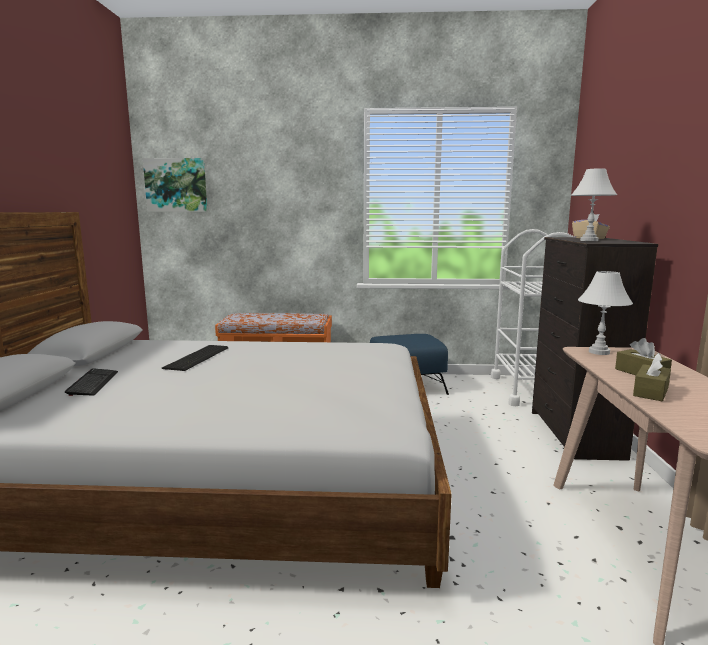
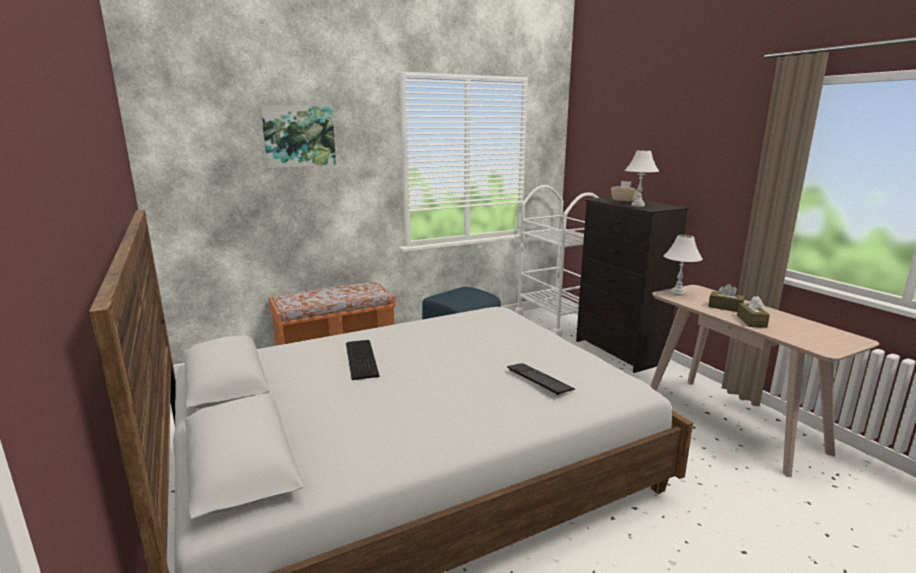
camera: 30 degrees left, 5 degrees up
keyboard [65,368,118,396] -> keyboard moved to [507,363,575,395]
picture [143,158,207,212] -> picture moved to [261,106,336,168]

